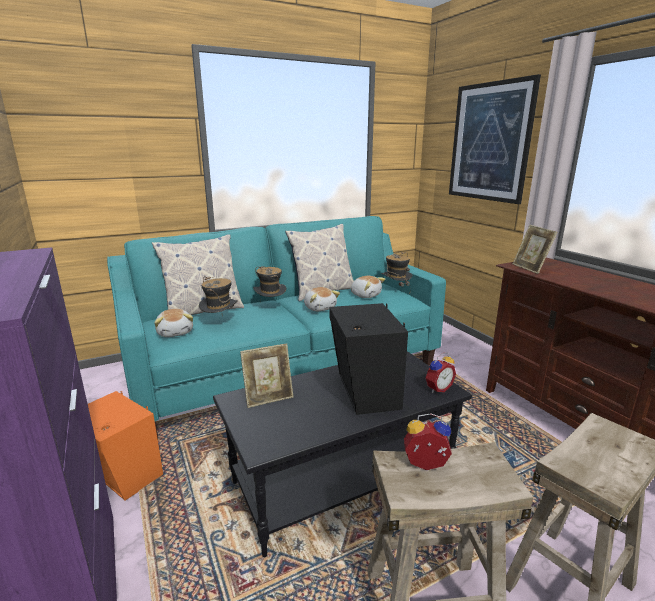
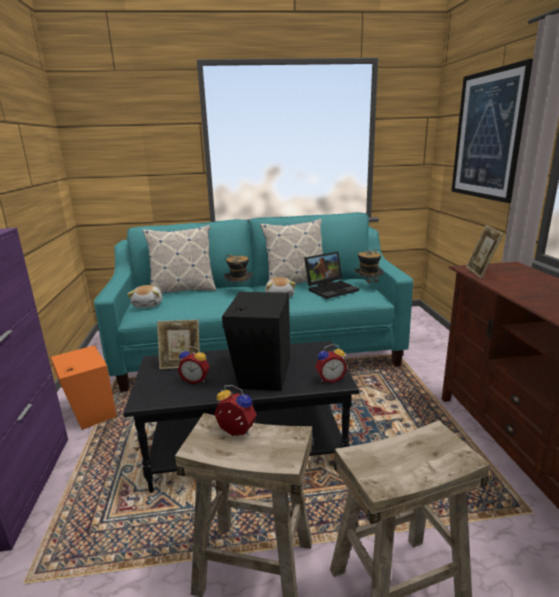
camera: 20 degrees right, 0 degrees up
hat [199,276,238,313] -> none
plush toy [351,276,385,298] -> laptop [304,252,359,299]
none -> alarm clock [178,346,210,384]

